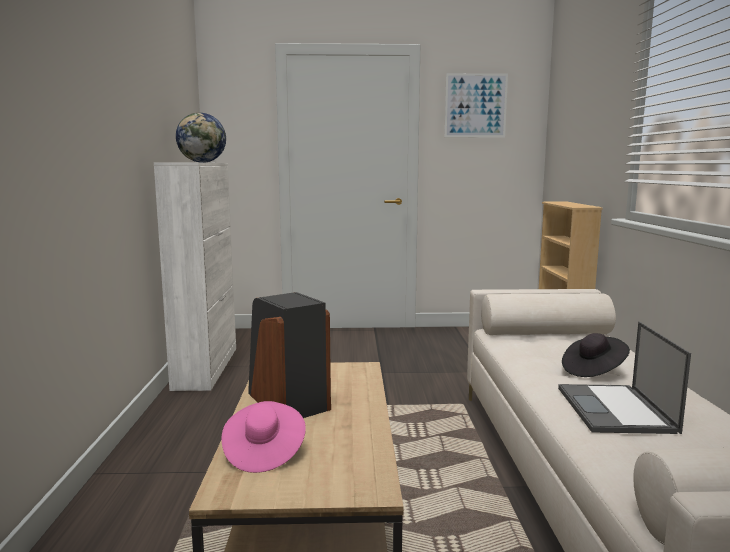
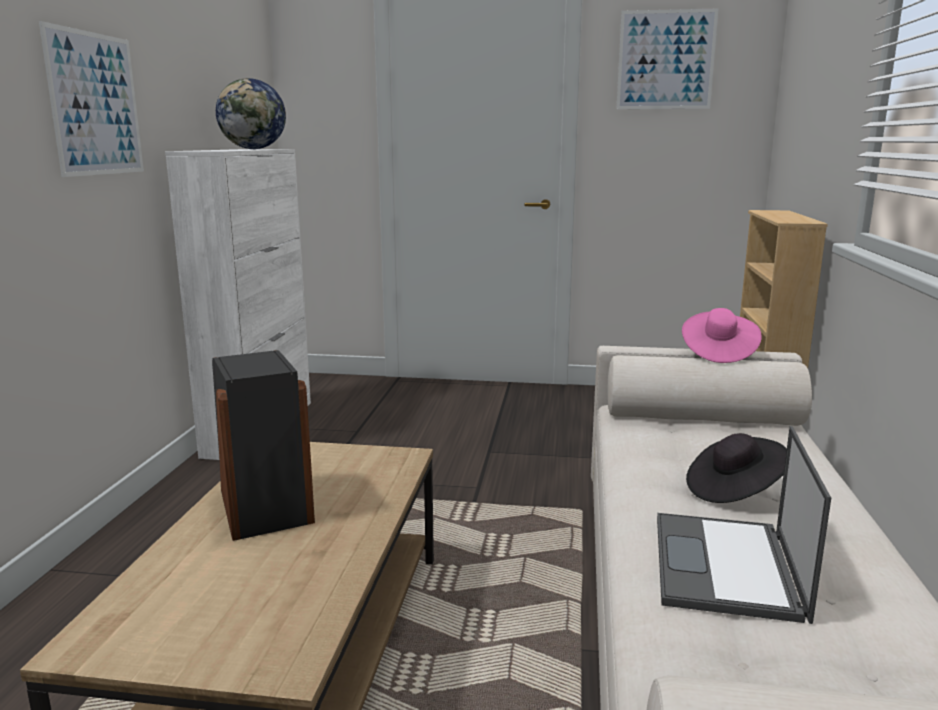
camera: 10 degrees right, 5 degrees up
pink hat [222,401,306,473] -> pink hat moved to [682,308,762,363]
none -> picture [39,21,144,177]

